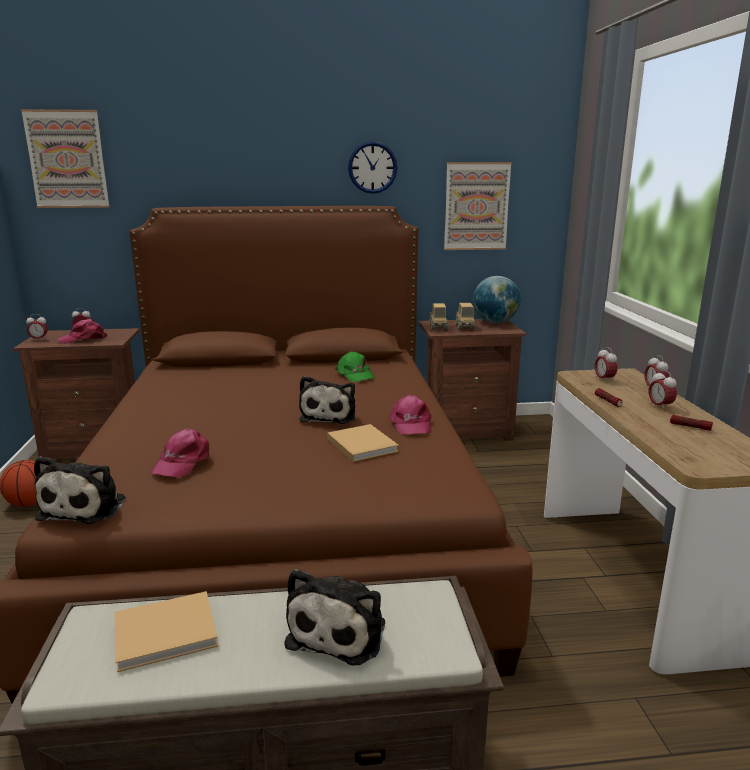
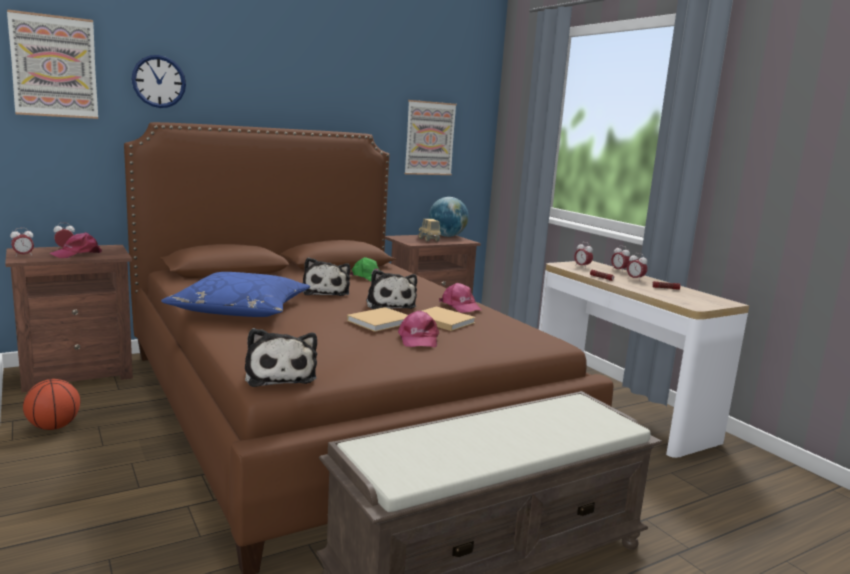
camera: 25 degrees left, 5 degrees down
beige book [115,591,218,672] -> beige book moved to [347,307,408,332]
pink cap [152,428,209,478] -> pink cap moved to [398,310,439,348]
plush toy [285,569,385,666] -> plush toy moved to [303,257,350,296]
wall clock [348,141,397,194] -> wall clock moved to [131,55,186,108]
toy truck [430,303,448,331] -> none
none -> blue pillow [161,272,310,317]

